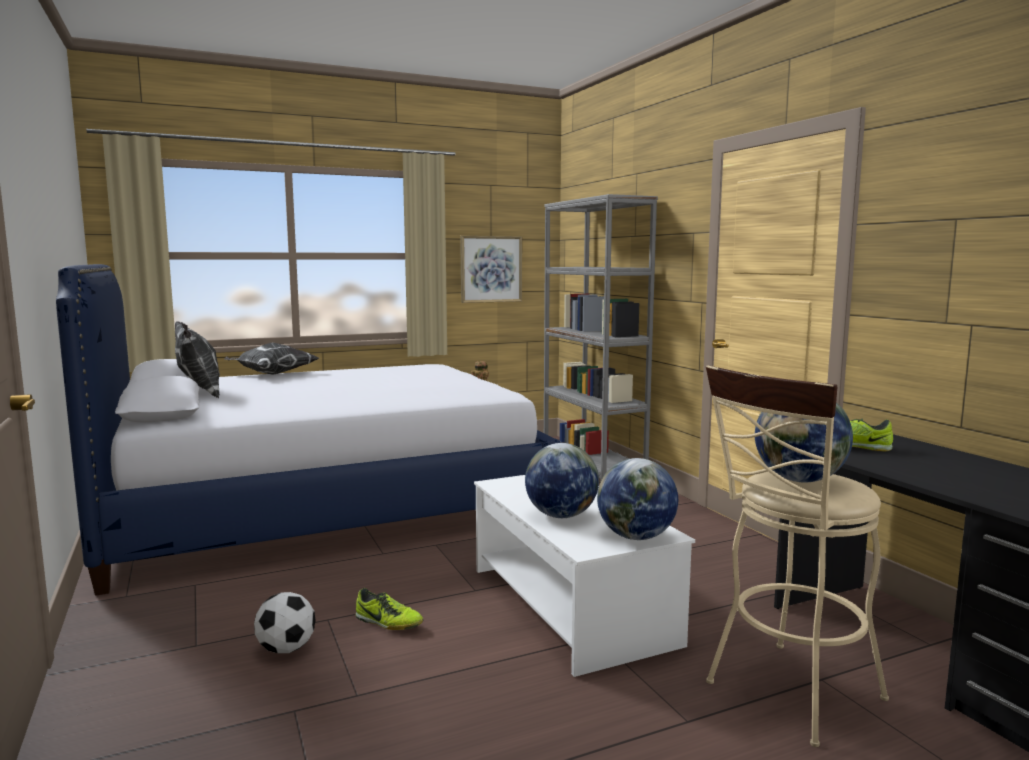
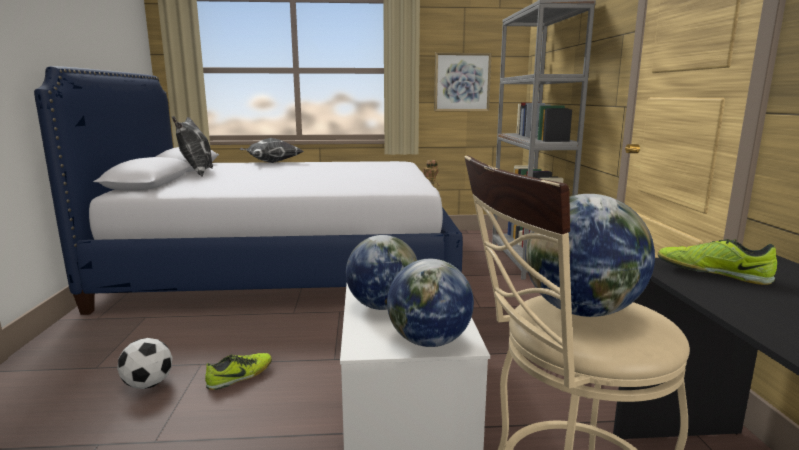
camera: 20 degrees right, 5 degrees up
shoe [355,588,423,630] -> shoe turned 90 degrees counterclockwise [205,353,272,390]

